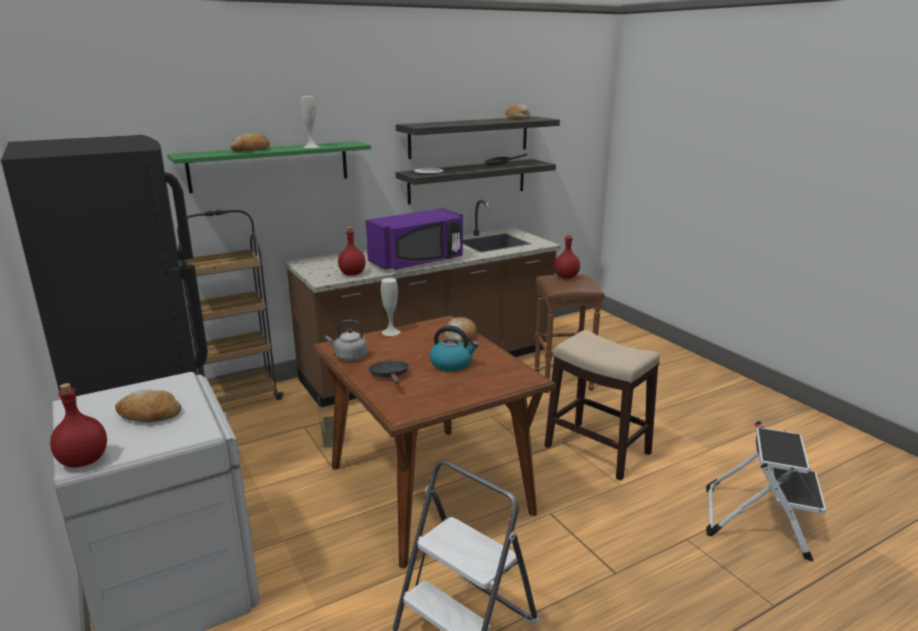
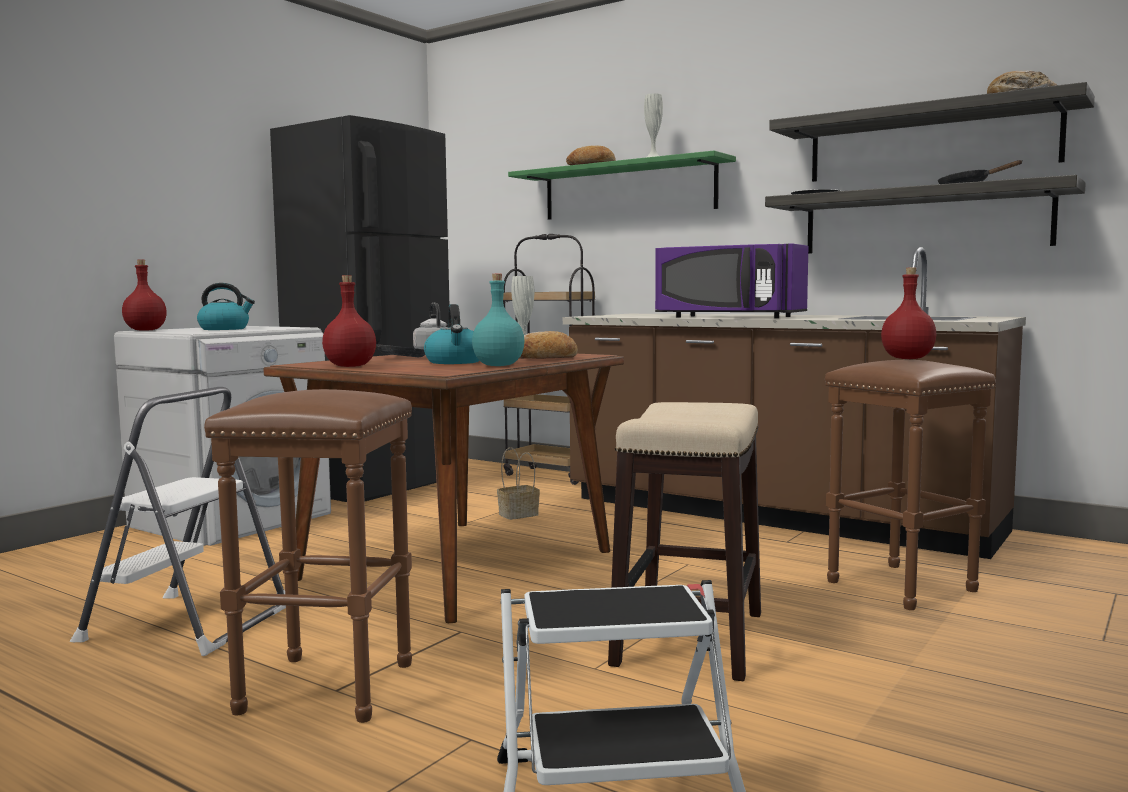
camera: 65 degrees right, 15 degrees down
bread [115,389,181,422] -> kettle [197,283,255,330]
red bottle [338,227,366,276] -> red bottle moved to [322,275,376,367]
none -> brown stool [204,389,412,723]
none -> turquoise bottle [472,274,525,366]

